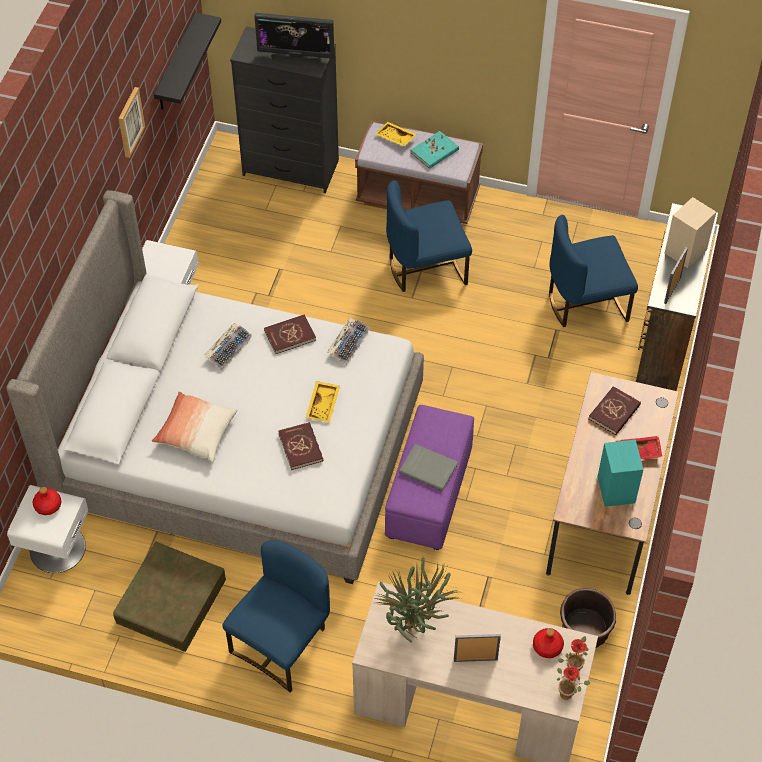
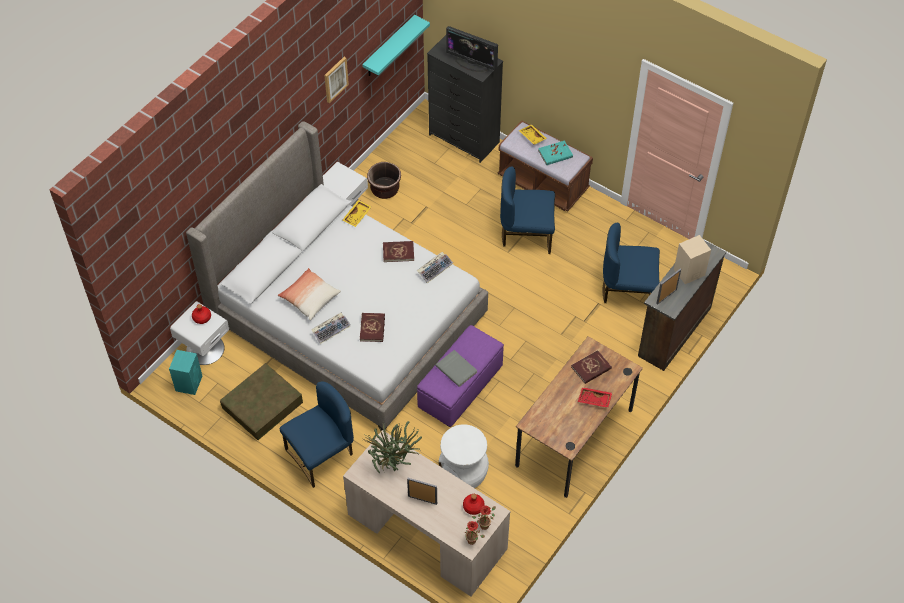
camera: 20 degrees right, 0 degrees up
black shelf [154,12,221,110] -> turquoise shelf [362,15,430,76]
keyboard [204,323,252,371] -> keyboard moved to [311,313,350,344]
yellow tray [306,381,340,422] -> yellow tray moved to [343,200,372,227]
brown planter [560,588,616,648] -> brown planter moved to [367,162,401,199]
turquoise speaker [597,440,644,507] -> turquoise speaker moved to [169,350,202,395]
none -> white stool [439,424,489,488]

